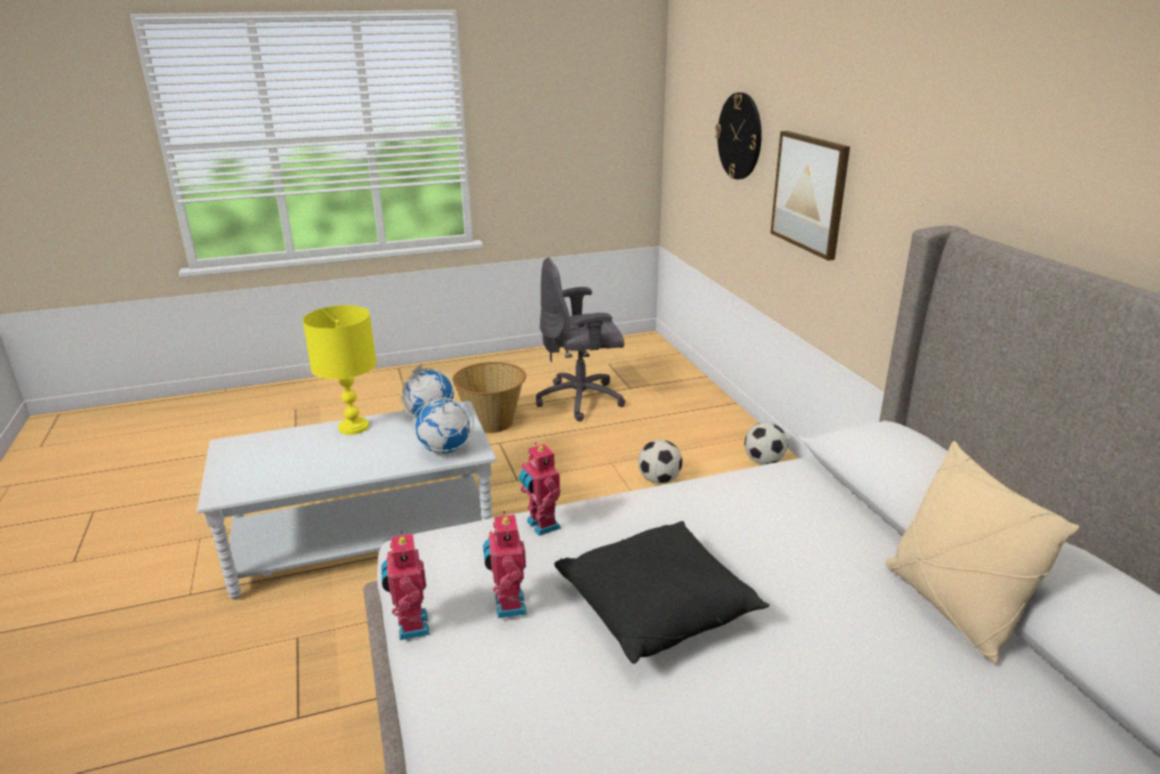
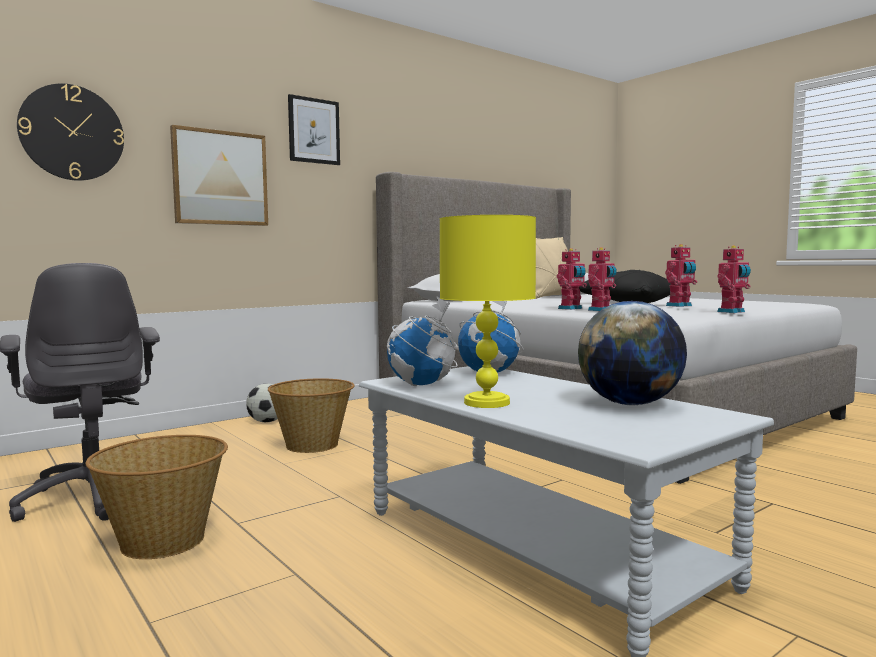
camera: 110 degrees left, 20 degrees down
football [638,440,683,484] -> basket [268,378,355,453]
none -> picture [288,94,340,165]
none -> toy robot [557,248,587,310]
none -> globe [578,301,687,405]

